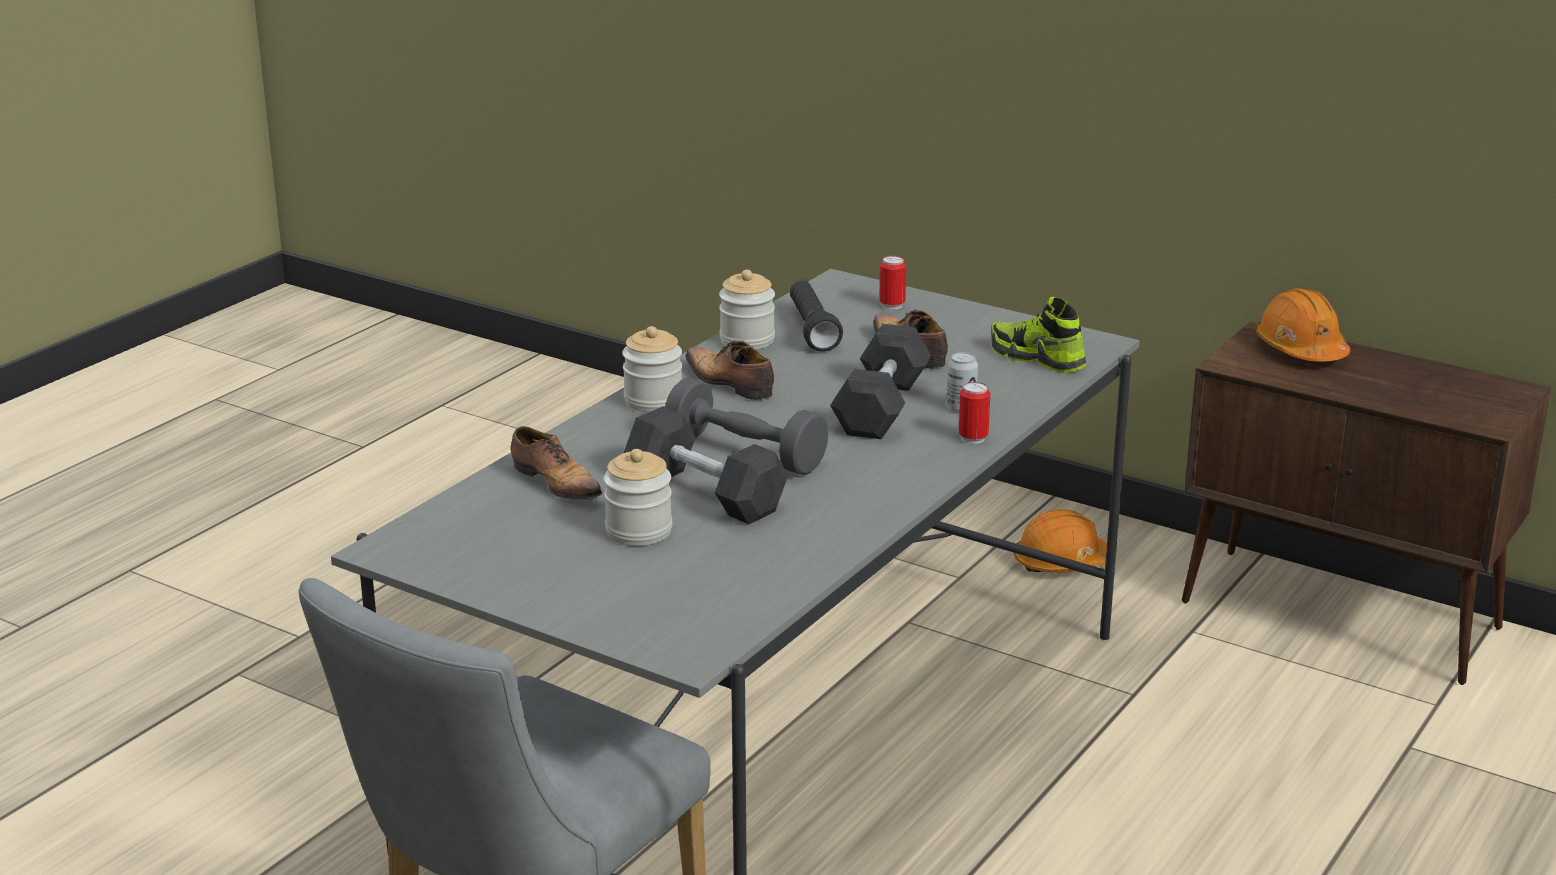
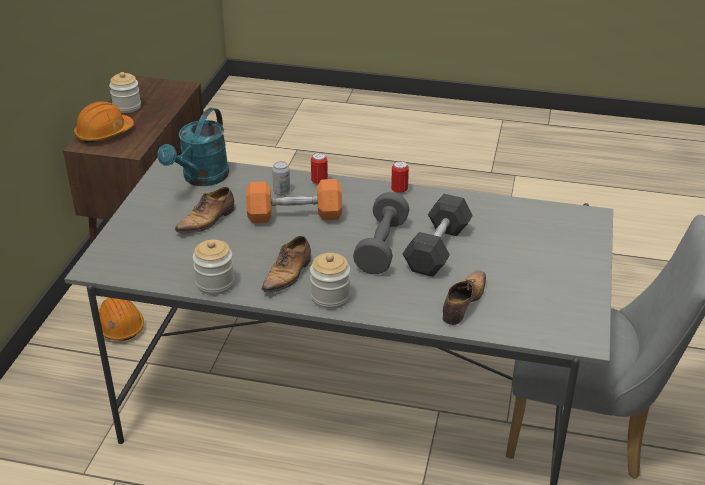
camera: 110 degrees left, 10 degrees up
jar [603,449,672,546] -> jar moved to [109,72,141,113]
black flashlight [790,281,843,352] -> none
grey dumbbell [830,324,931,439] -> orange dumbbell [246,179,342,223]
can [879,256,906,310] -> can moved to [391,161,409,195]
shoe [991,297,1086,373] -> turquoise watering can [157,108,229,186]

